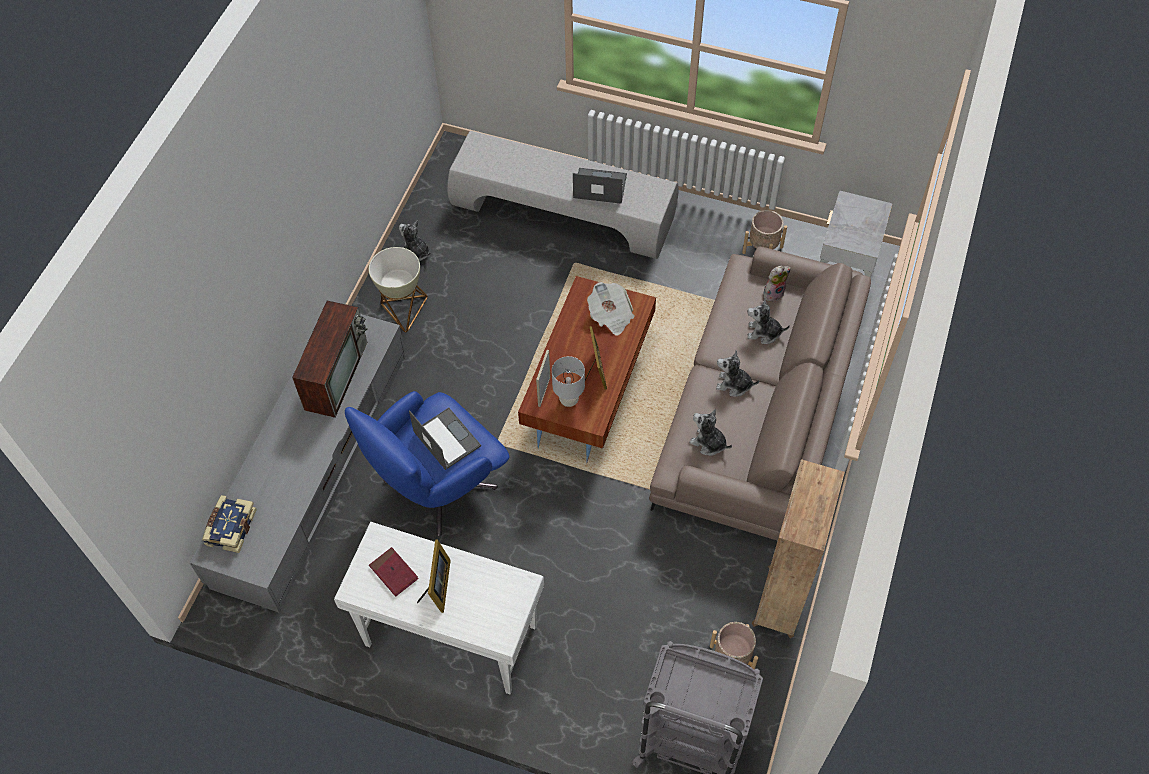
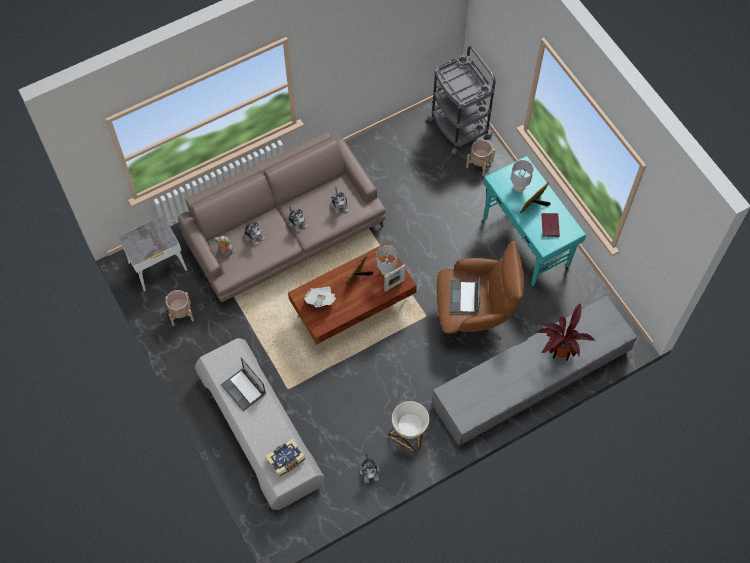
camera: 140 degrees left, 5 degrees up
book [202,495,257,553] -> book moved to [265,438,306,477]
television [292,301,368,418] -> none
white console table [334,522,544,694] -> turquoise console table [483,156,586,286]
blue armchair [345,391,509,536] -> brown armchair [437,241,524,343]
beige planter [710,622,758,670] -> beige planter moved to [466,139,495,176]
brown bookcase [752,459,845,638] -> none
none -> grey table lamp [511,160,534,192]
none -> potted plant [536,304,595,361]

